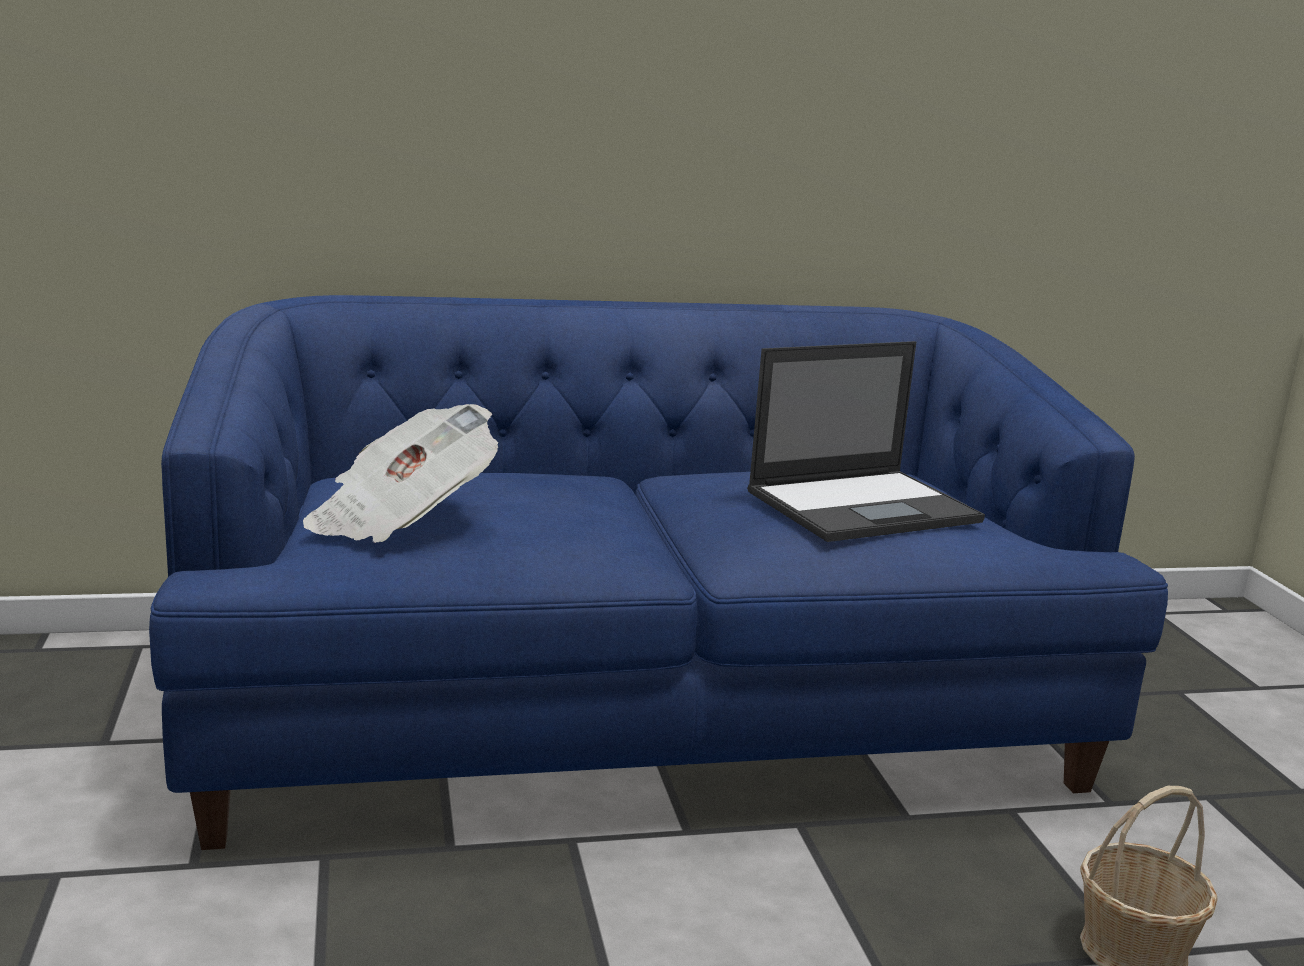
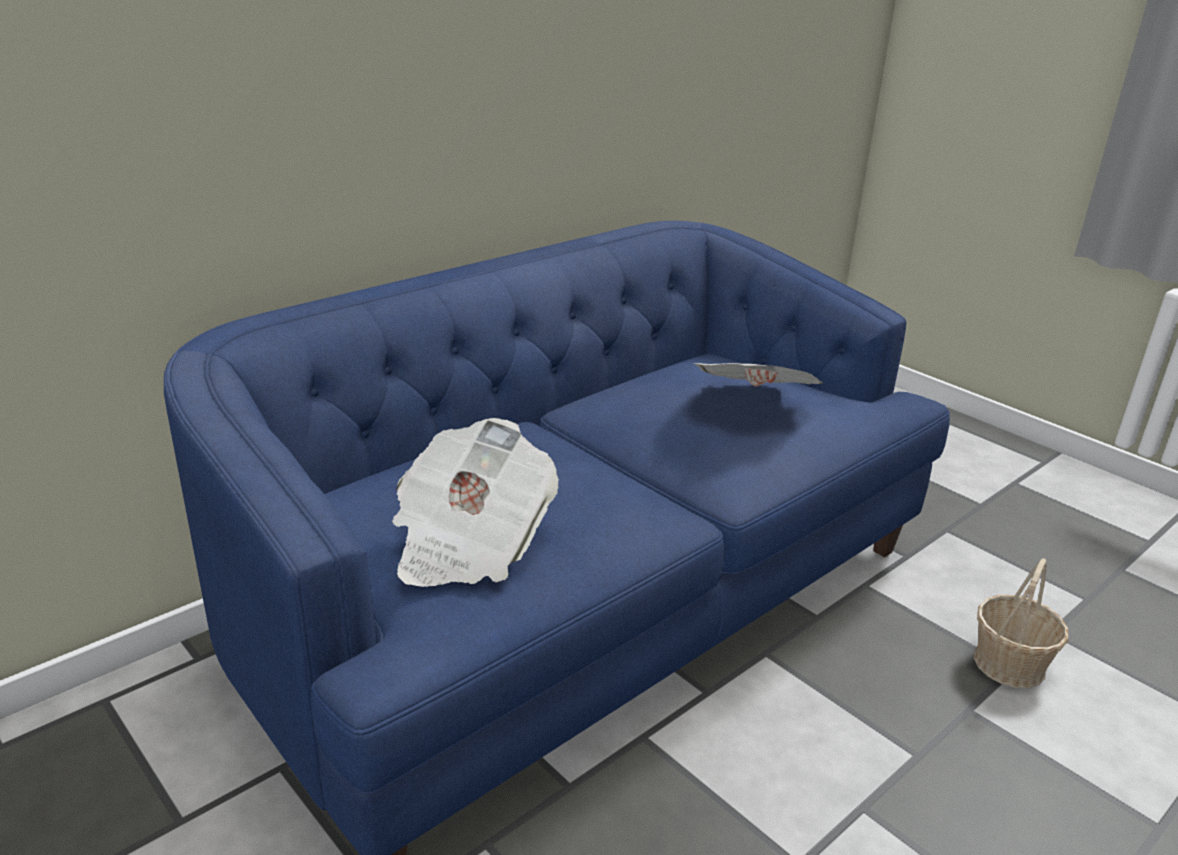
camera: 30 degrees left, 10 degrees up
laptop [747,341,985,542] -> newspaper [694,363,823,387]

